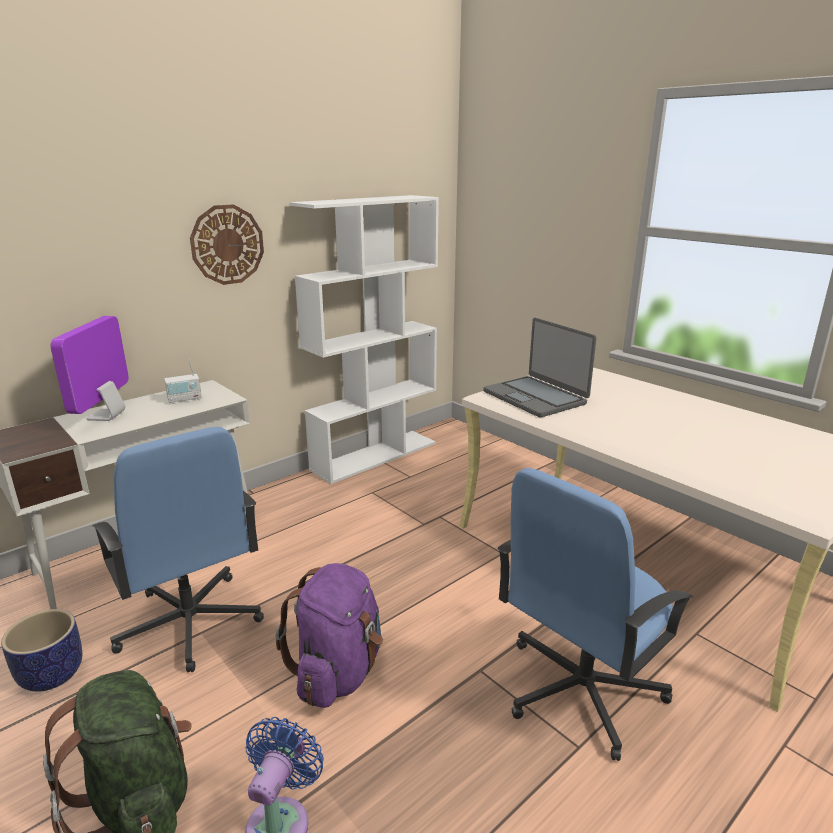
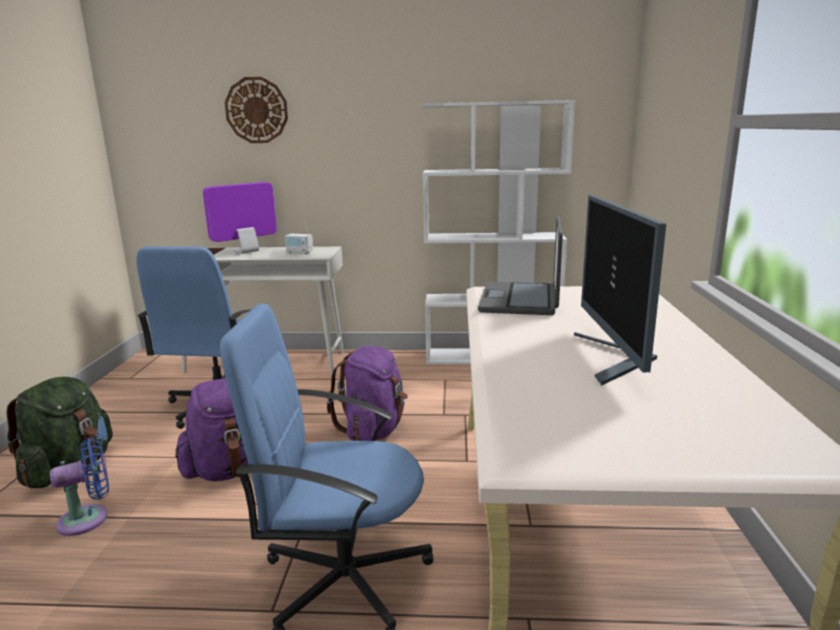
camera: 45 degrees right, 5 degrees down
planter [1,609,82,692] -> none
wall clock [190,204,264,285] -> wall clock moved to [225,77,288,143]
none -> purple backpack [327,346,408,441]
none -> monitor [574,195,666,385]

